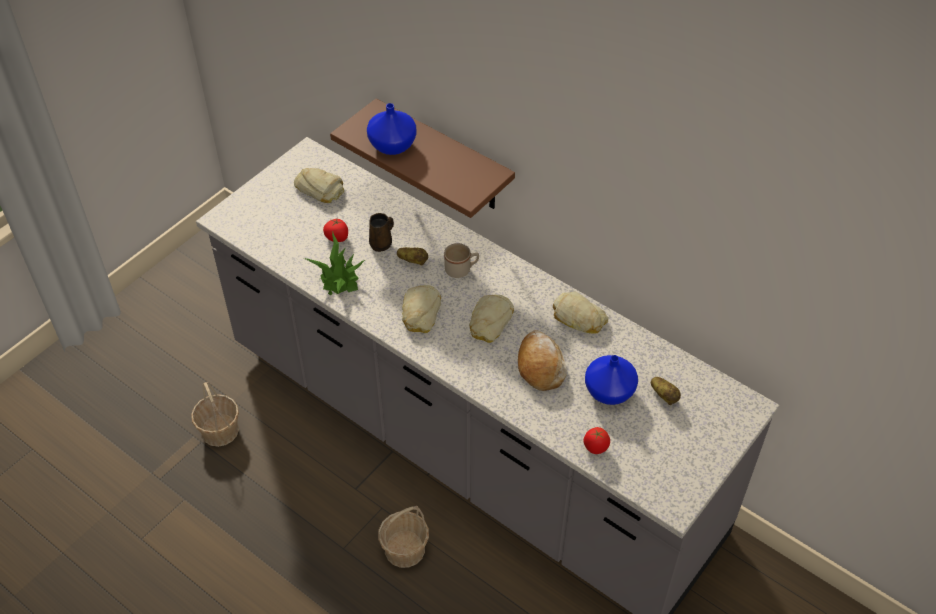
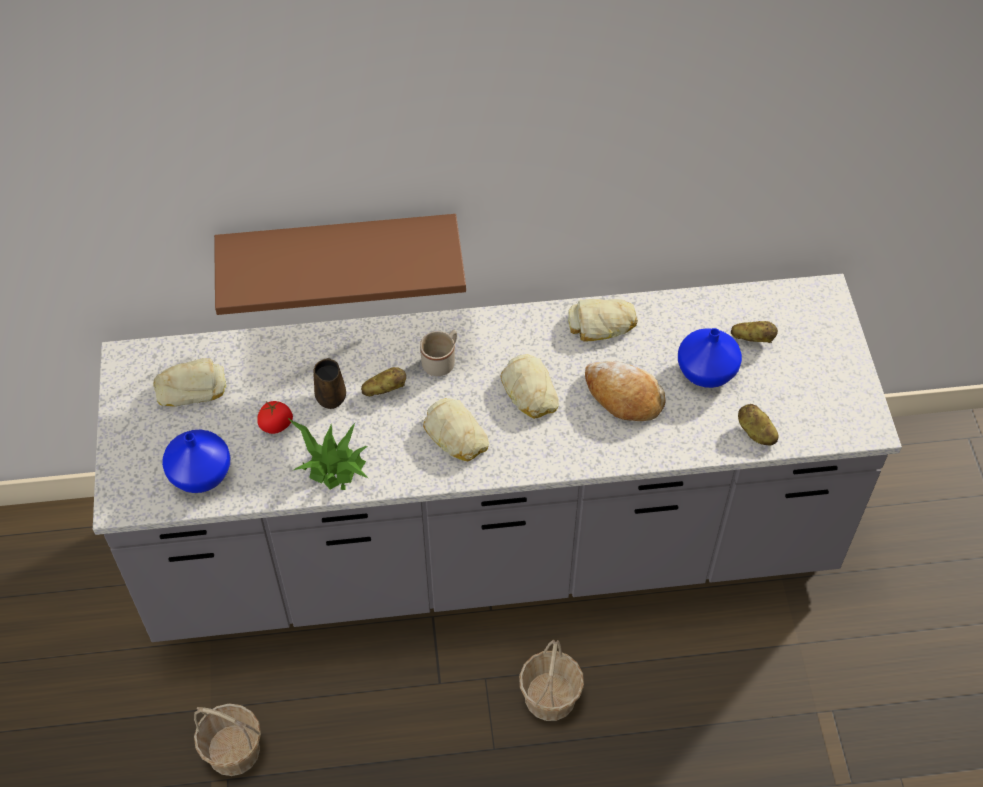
camera: 45 degrees left, 5 degrees up
blue vase [367,103,417,155] -> blue vase moved to [162,430,230,493]
tomato [584,427,610,454] -> potato [738,404,778,445]

